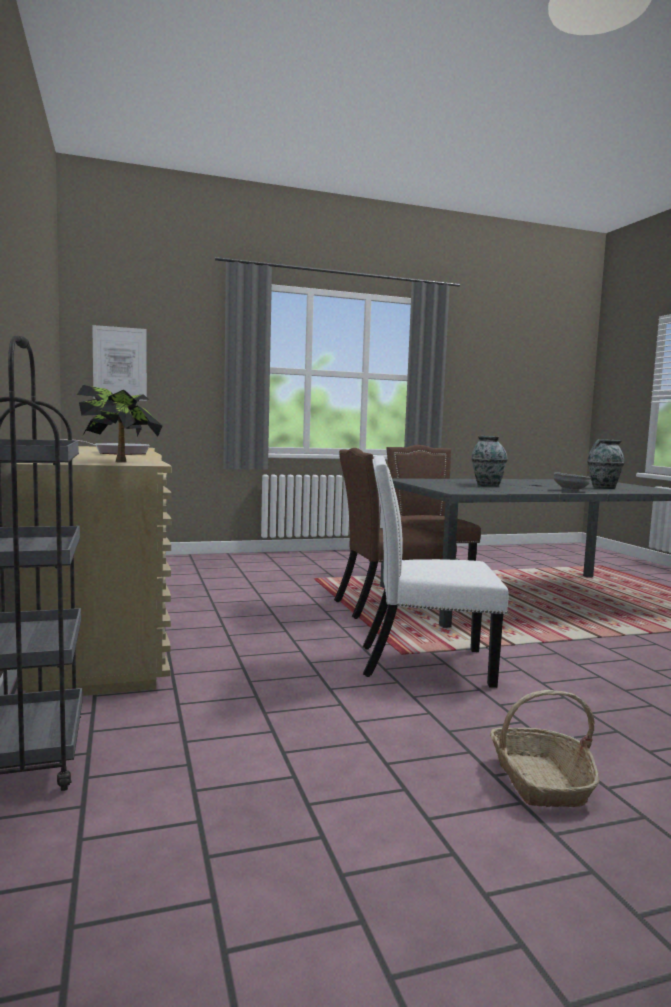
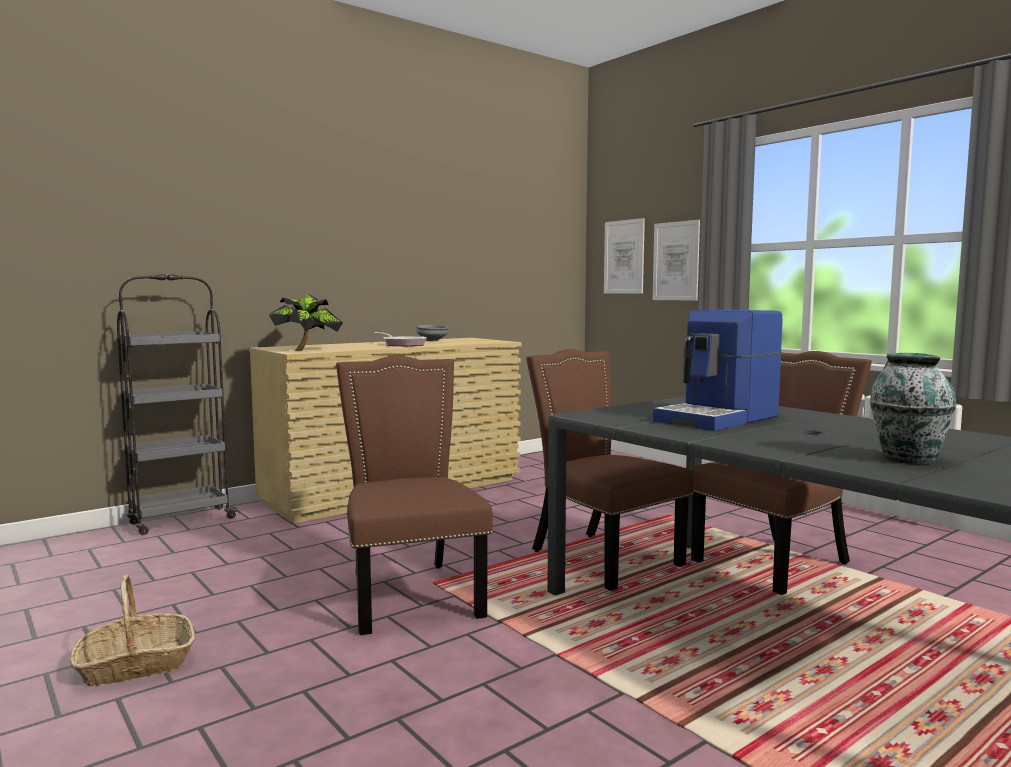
camera: 70 degrees right, 0 degrees up
white chair [363,455,509,688] -> brown chair [336,356,493,635]
vase [471,436,508,486] -> coffee machine [653,310,782,431]
grey bowl [554,472,591,491] -> grey bowl moved to [416,325,449,341]
none -> picture [652,220,700,301]

